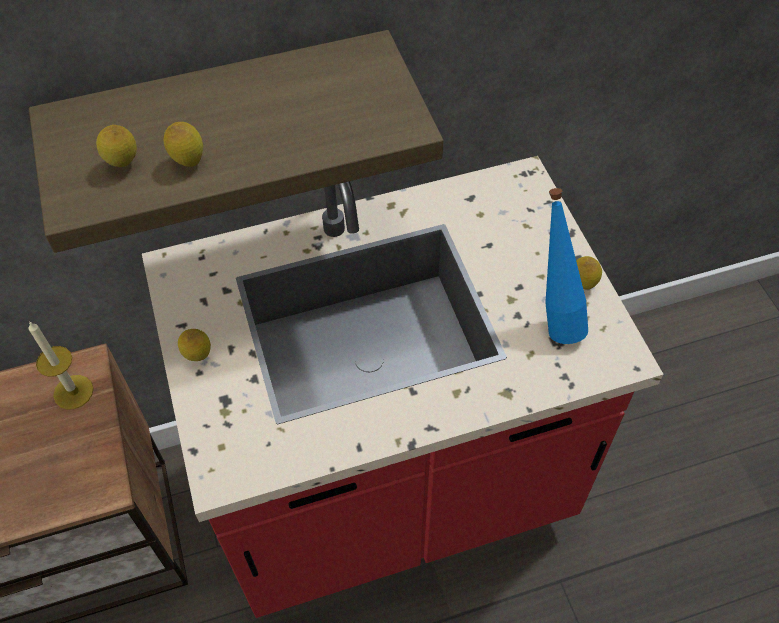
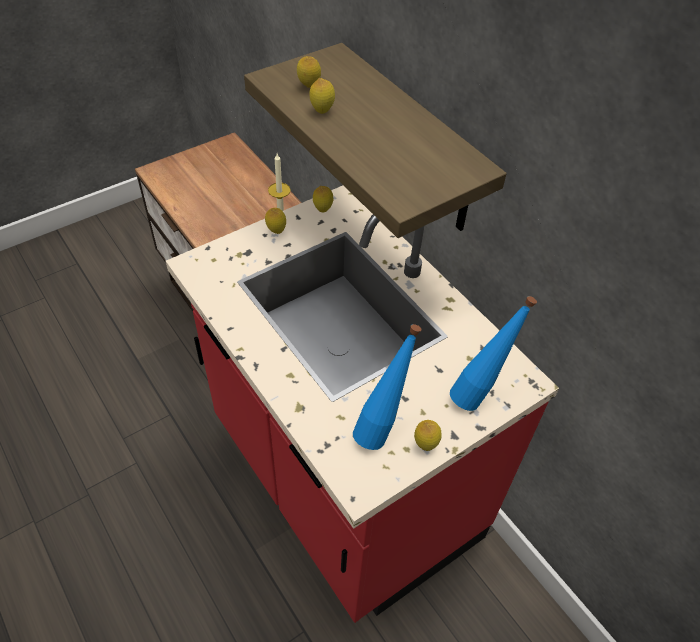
camera: 70 degrees right, 5 degrees down
none -> lemon [313,186,333,213]
none -> blue bottle [450,296,537,411]

